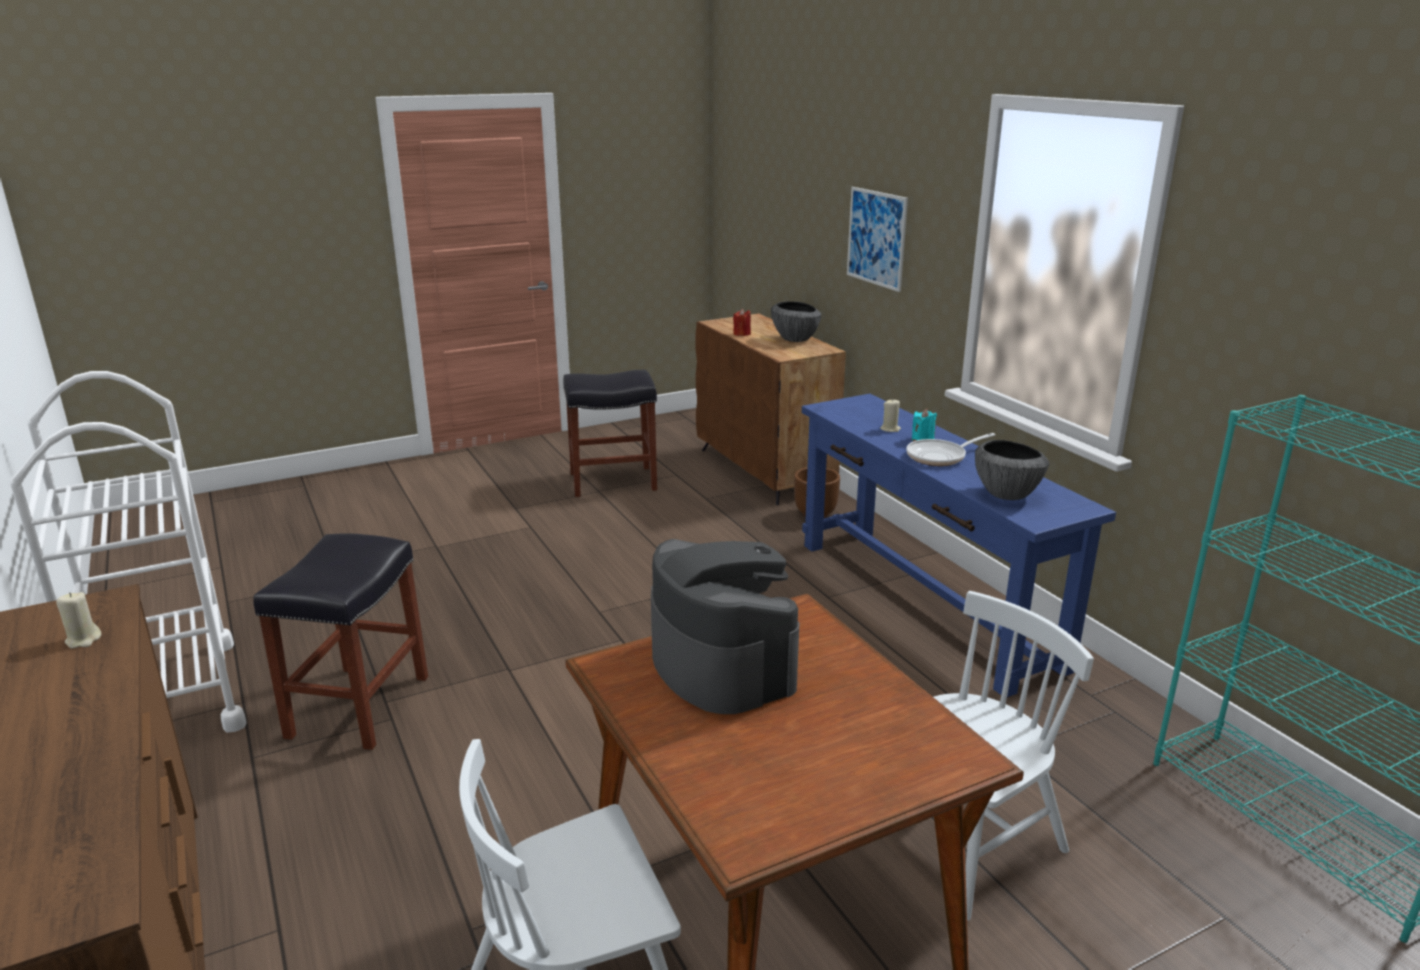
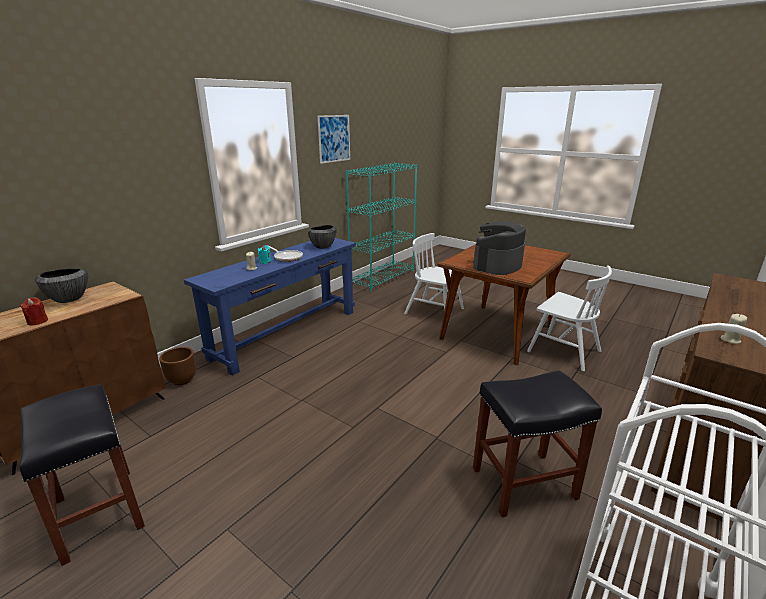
camera: 115 degrees left, 0 degrees up
picture [847,187,908,292] -> picture moved to [318,115,350,164]

